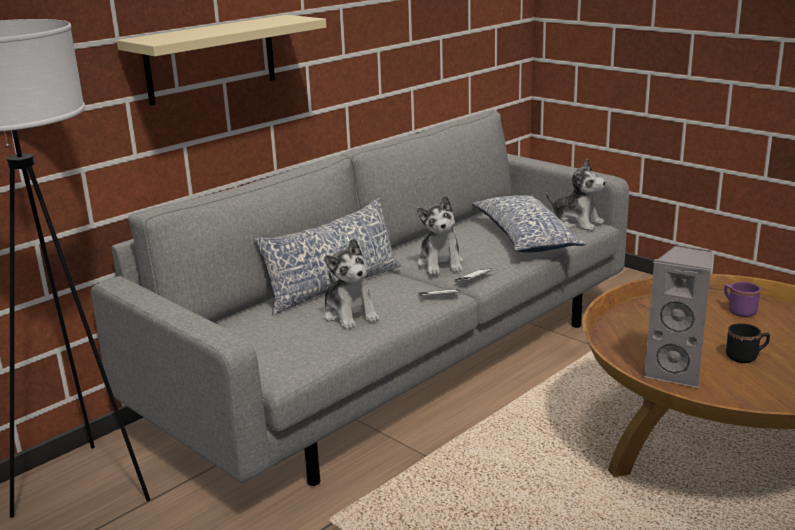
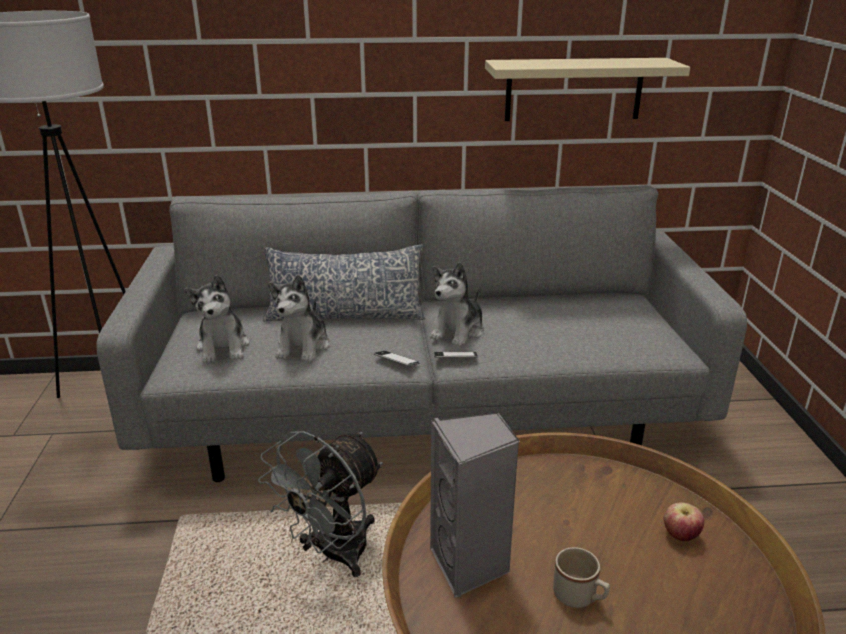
camera: 40 degrees right, 5 degrees up
beige shelf [117,15,326,106] -> beige shelf moved to [485,58,690,121]
pillow [472,195,586,252] -> none
plush toy [546,158,606,231] -> plush toy moved to [185,275,250,363]
purple mug [724,282,761,317] -> apple [664,502,704,541]
black mug [726,323,770,363] -> beige mug [553,547,610,608]
none -> grey fan [258,431,383,577]

